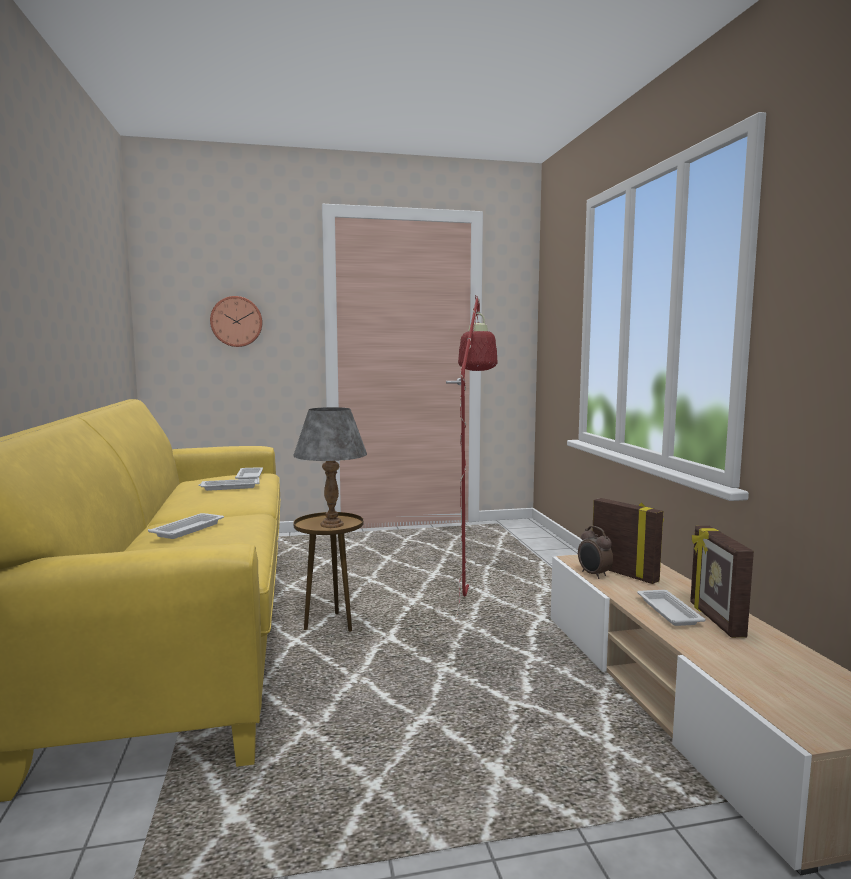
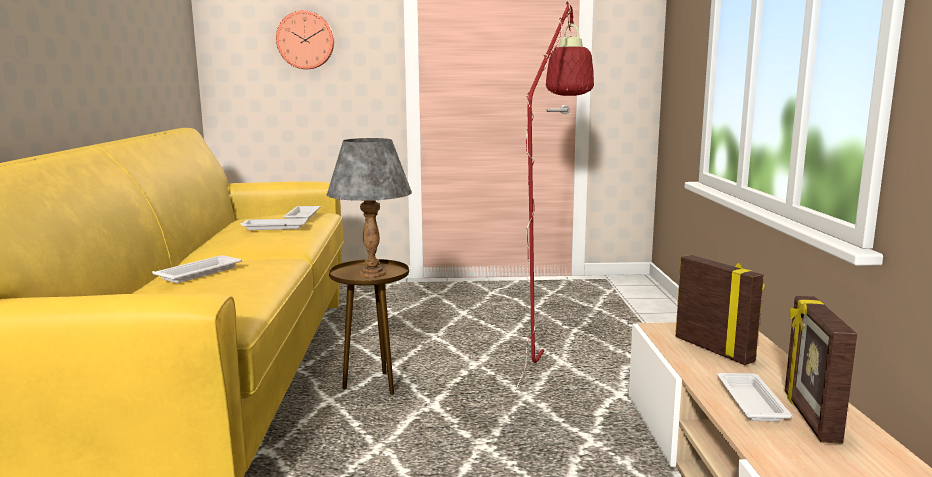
camera: 10 degrees right, 5 degrees up
alarm clock [578,526,613,579] -> none

